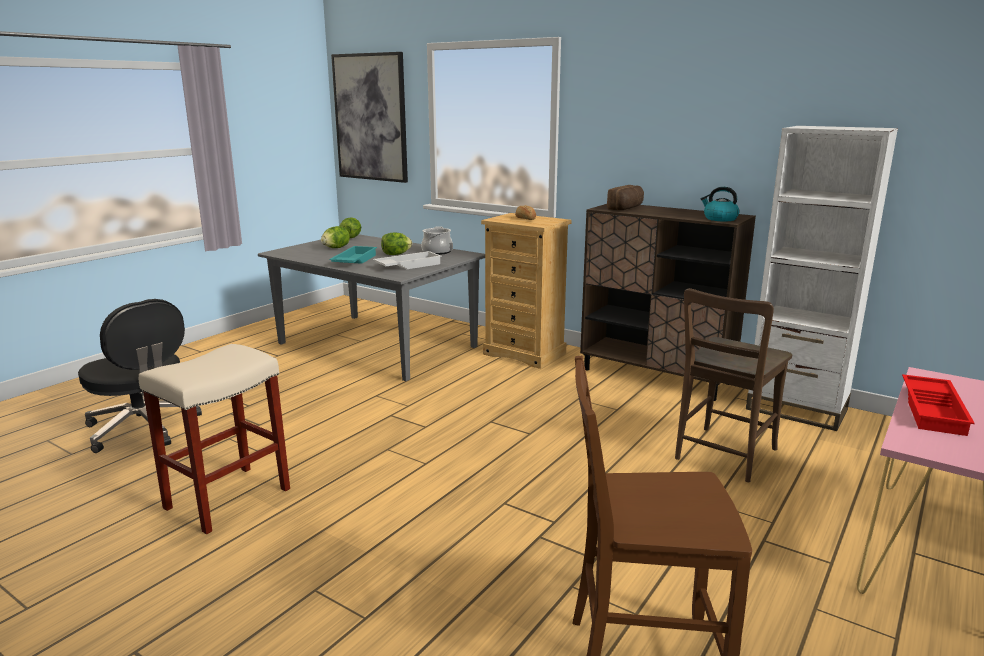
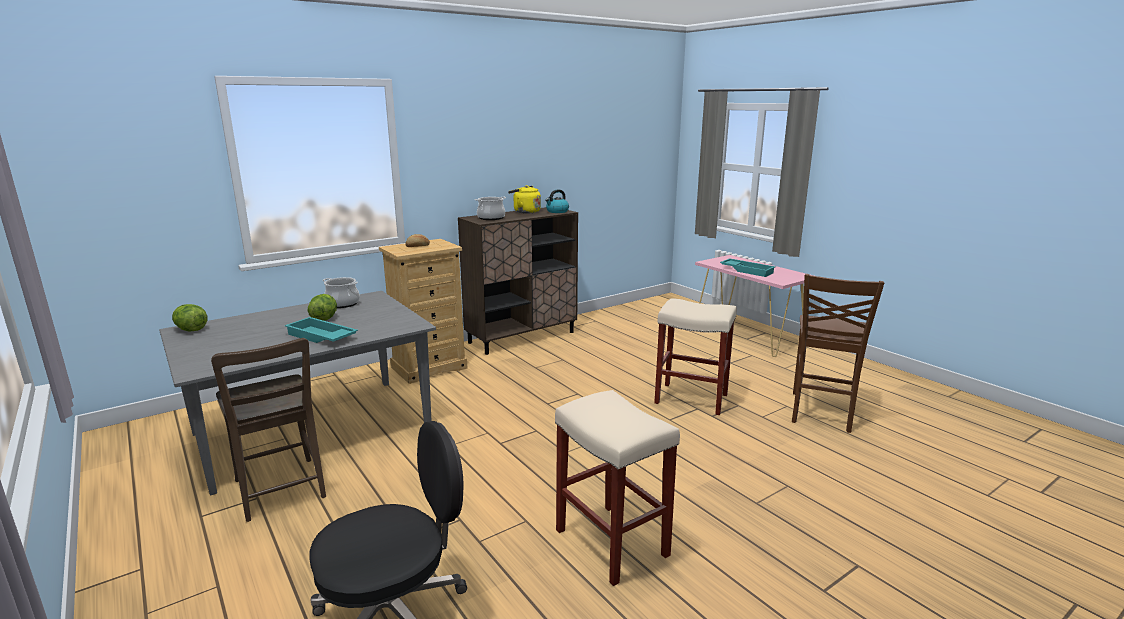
camera: 70 degrees left, 0 degrees up
lettuce [321,226,350,248] -> none
picture [331,52,408,183] -> none
white tray [373,251,442,269] -> none
bread [607,185,644,210] -> cooking pot [475,197,506,220]
brown chair [675,288,792,482] -> brown chair moved to [211,338,326,522]
white bookcase [746,126,898,431] -> none
red tray [902,374,975,436] -> turquoise tray [720,258,776,277]
none -> yellow kettle [508,185,541,214]
none -> beige stool [654,298,737,415]

